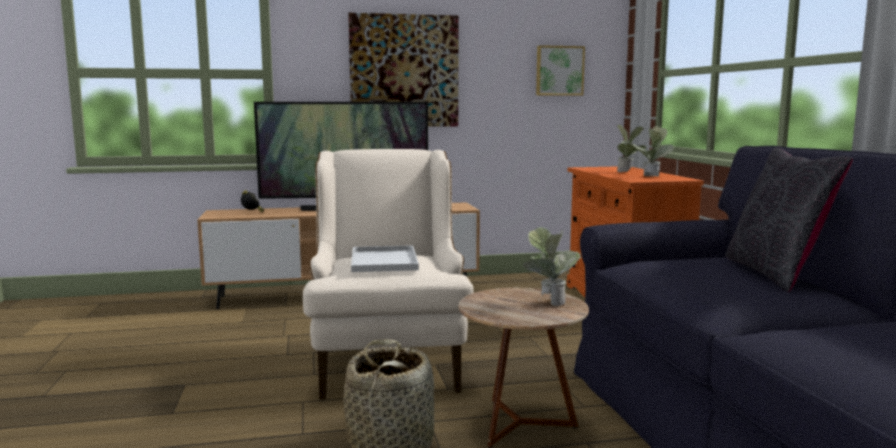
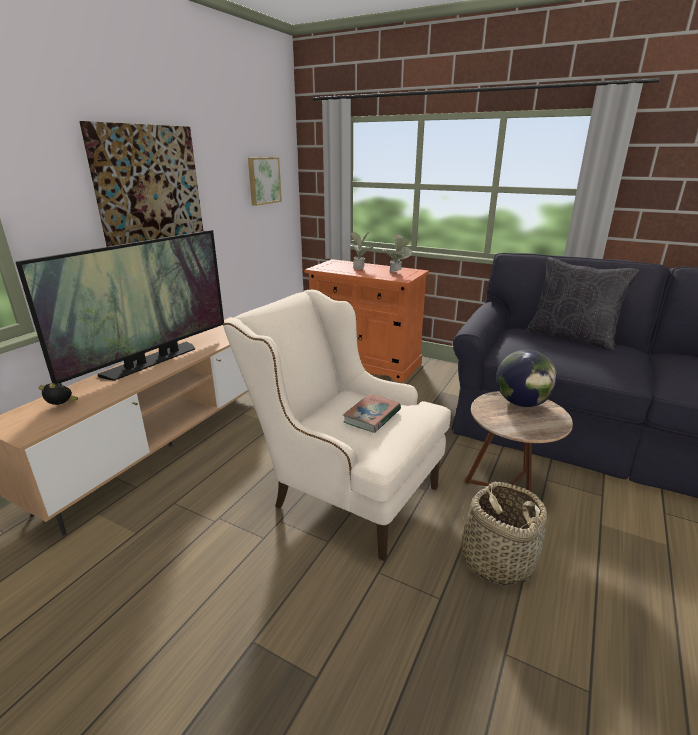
camera: 50 degrees left, 15 degrees up
white tray [351,245,419,272] -> book [343,394,401,433]
potted plant [523,227,581,306] -> globe [496,350,558,407]

